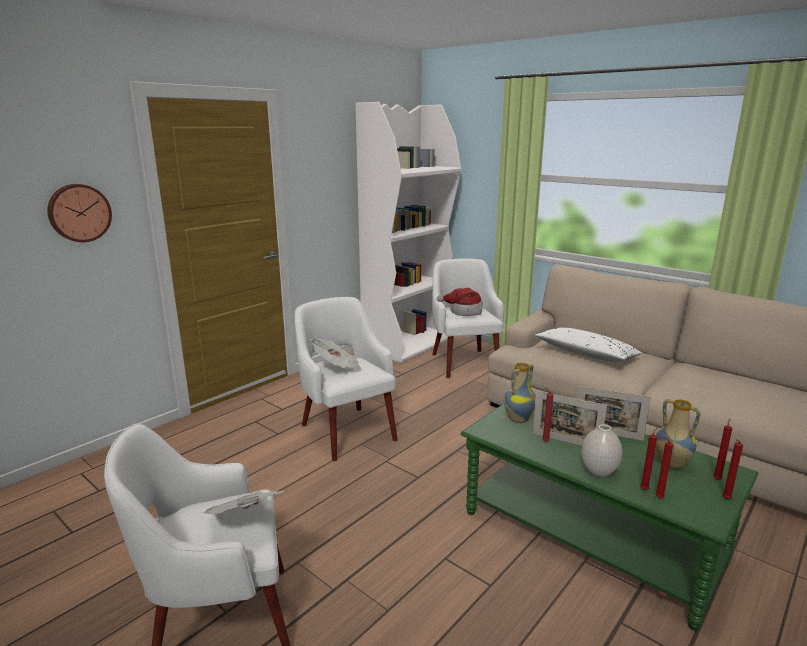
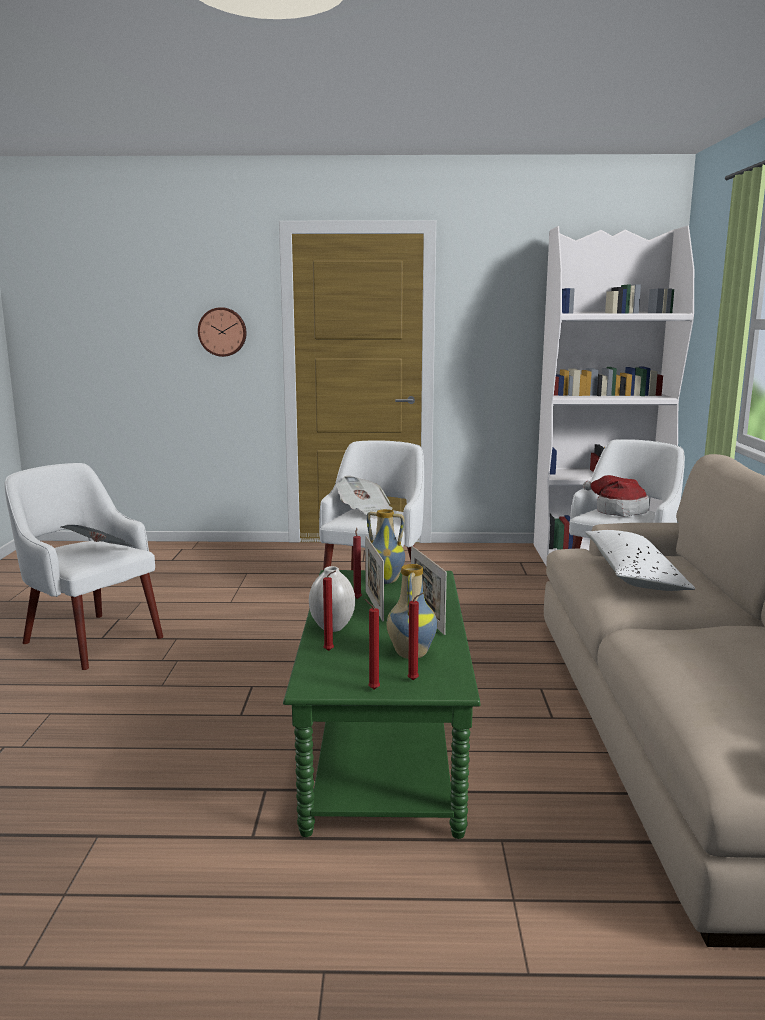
camera: 50 degrees right, 5 degrees down
red candle [655,437,673,498] -> none

